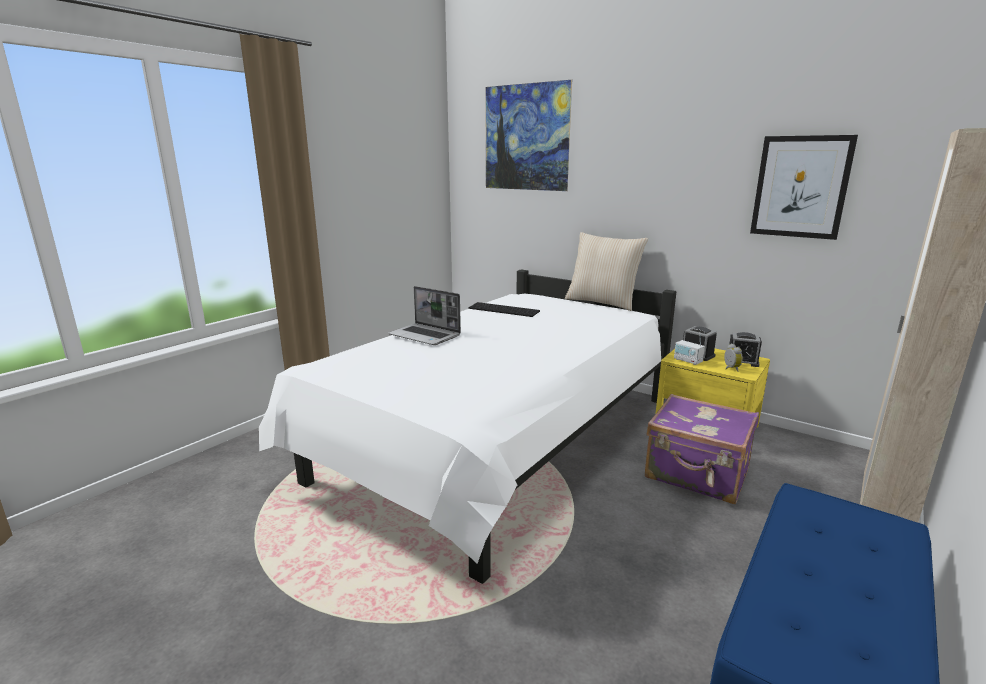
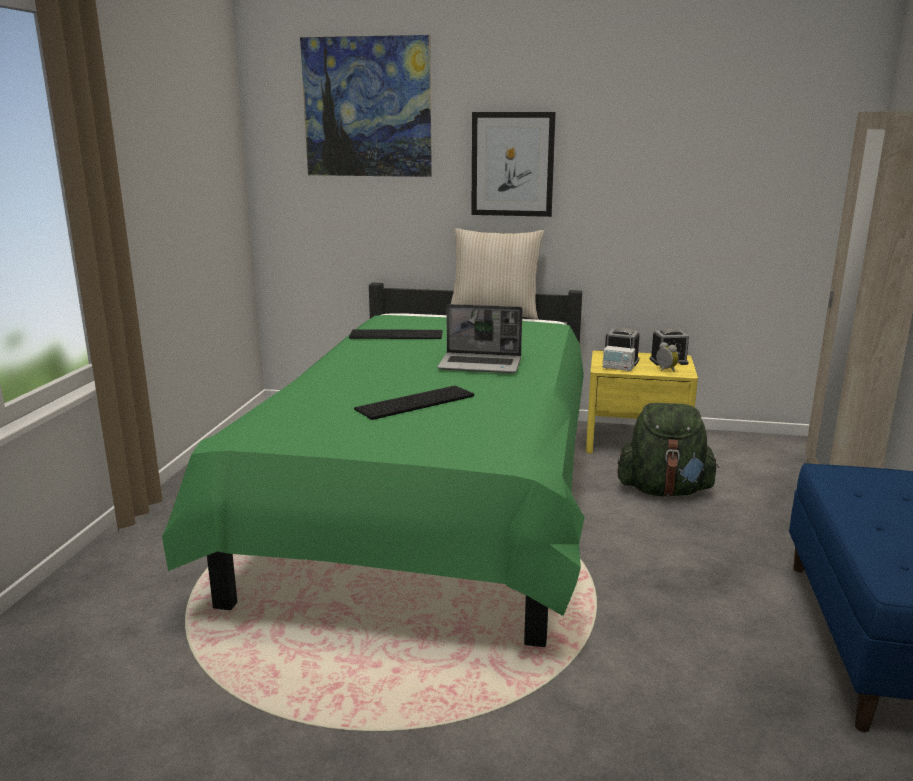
camera: 25 degrees left, 0 degrees up
white bed [259,269,676,584] -> green bed [162,283,585,647]
laptop [388,286,461,345] -> laptop moved to [437,304,523,373]
purple suitcase [645,394,759,504] -> green backpack [617,403,719,496]
picture [750,135,858,240] -> picture moved to [471,112,556,217]
none -> keyboard [354,386,474,420]

